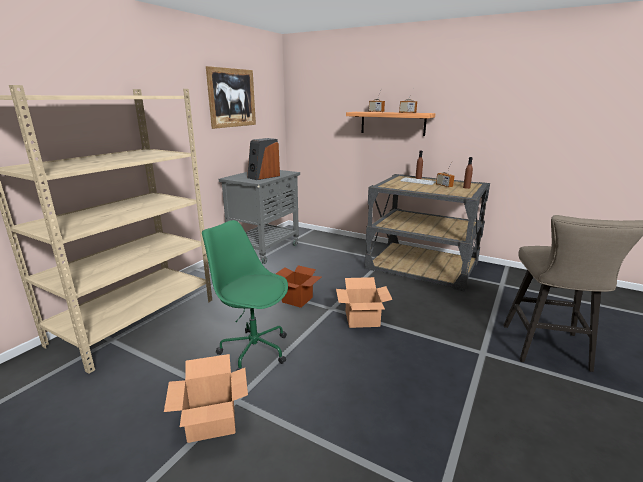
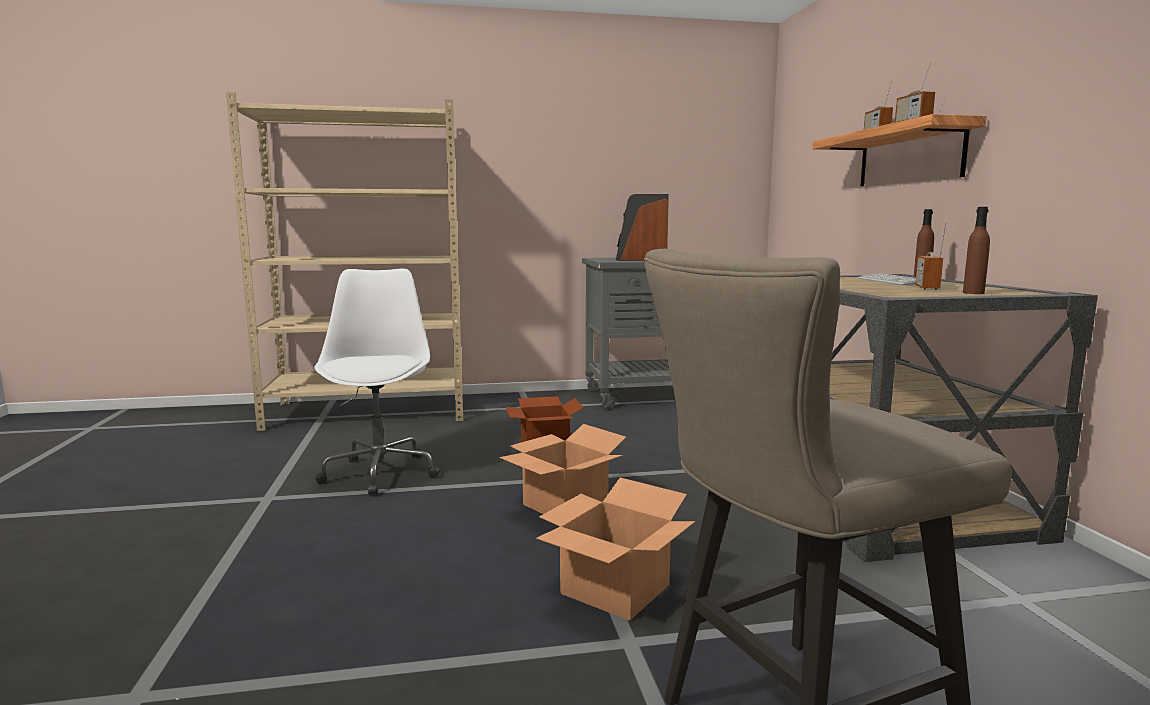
camera: 50 degrees right, 10 degrees down
cardboard box [164,354,248,443] -> cardboard box moved to [536,477,695,621]
green office chair [202,220,288,371] -> white office chair [314,269,440,495]
picture [206,66,256,129] -> none

